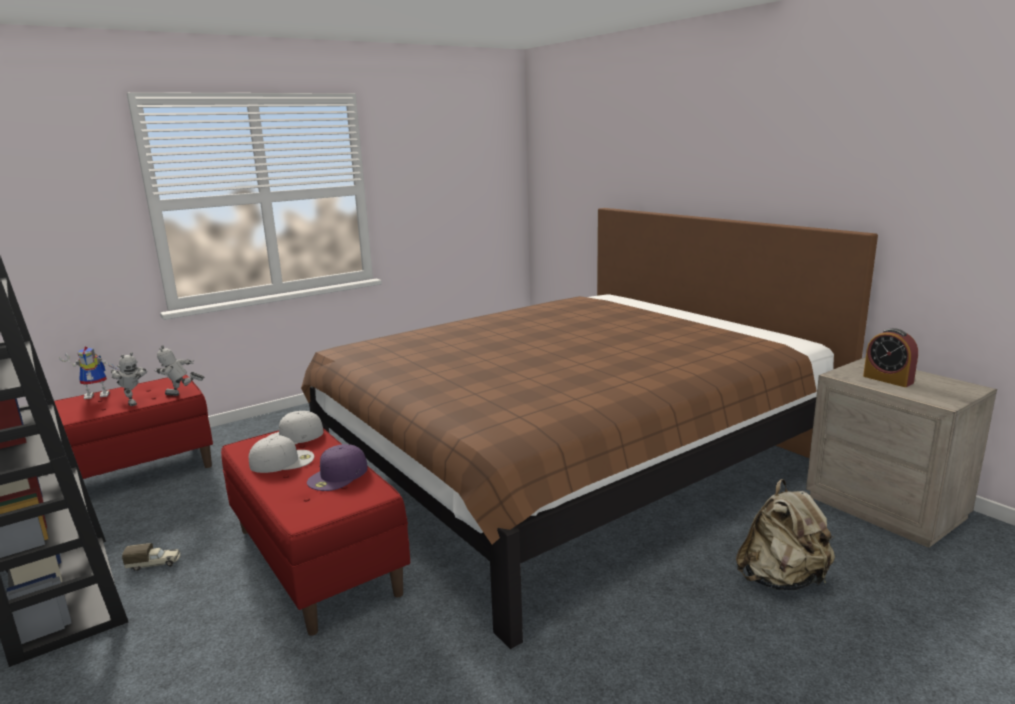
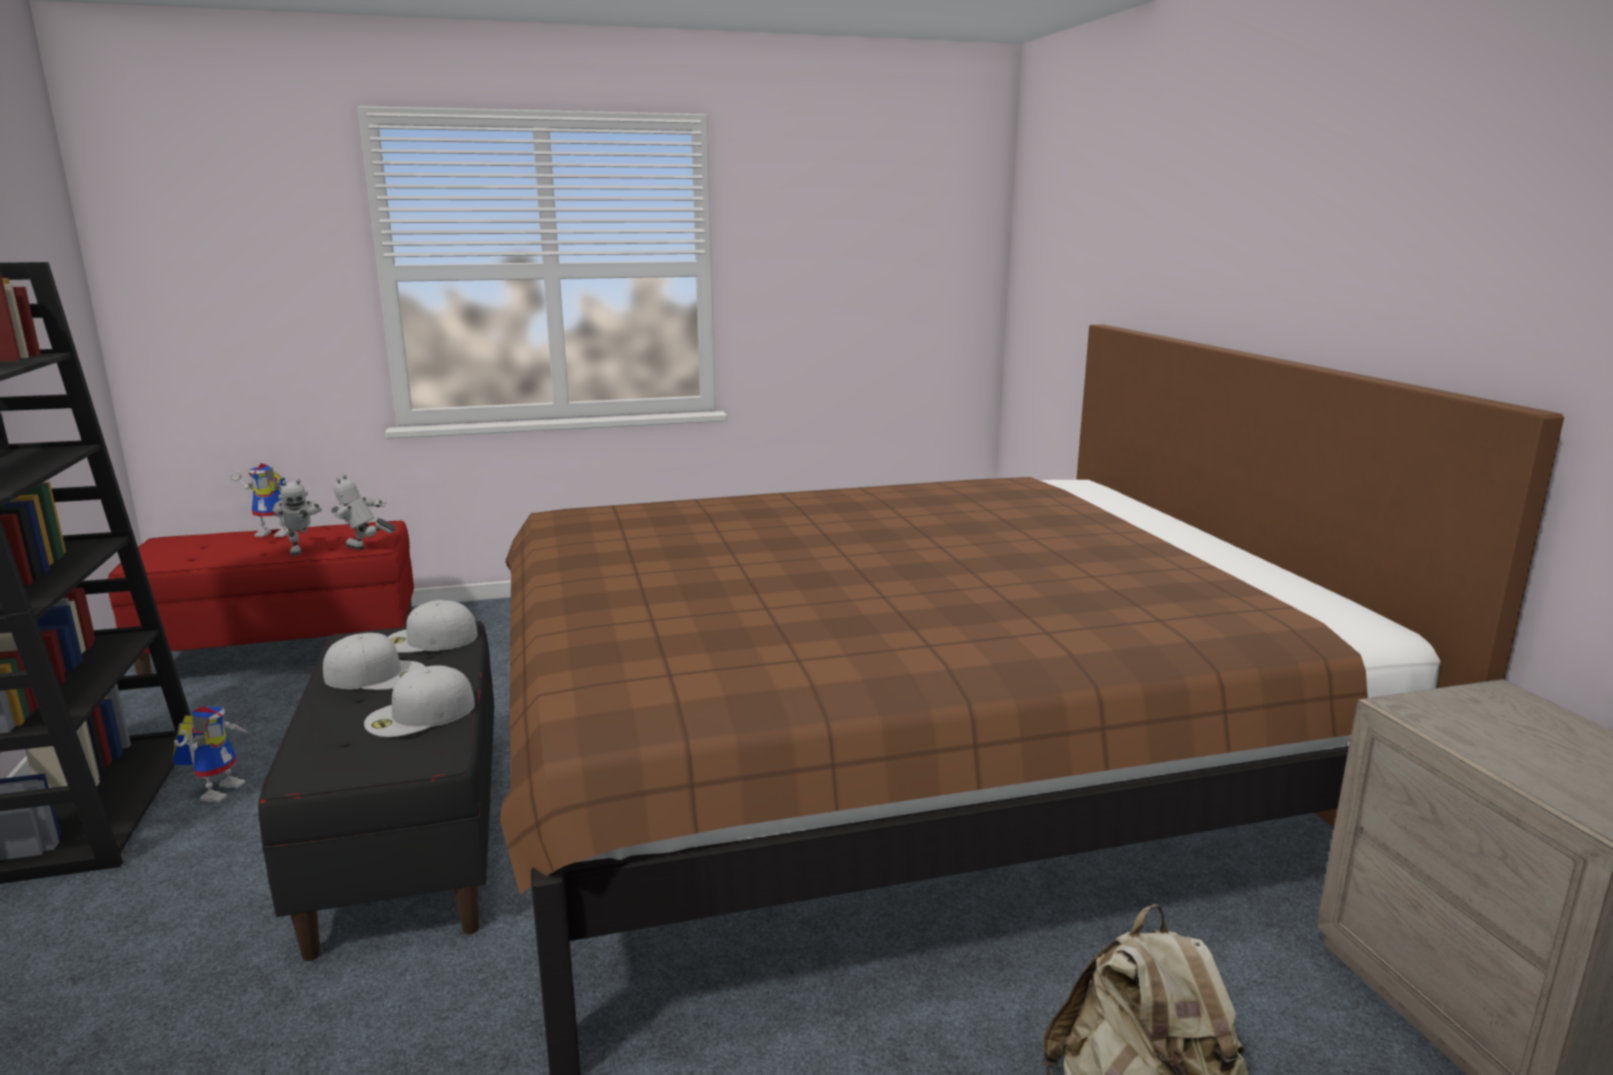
camera: 20 degrees right, 0 degrees up
toy truck [122,543,180,571] -> toy robot [173,706,250,803]
red bench [221,428,410,636] -> black bench [258,621,494,961]
purple cap [307,444,368,491] -> white cap [364,665,475,737]
alarm clock [863,328,918,387] -> none

